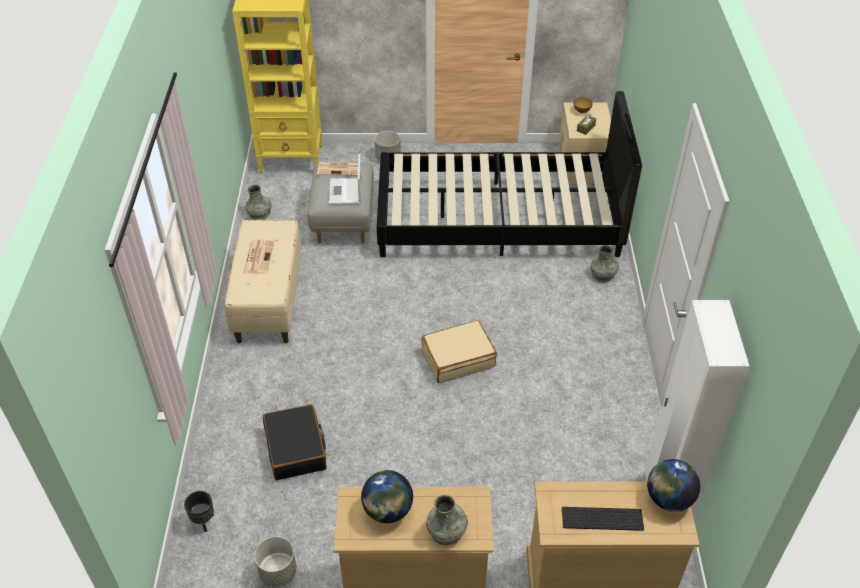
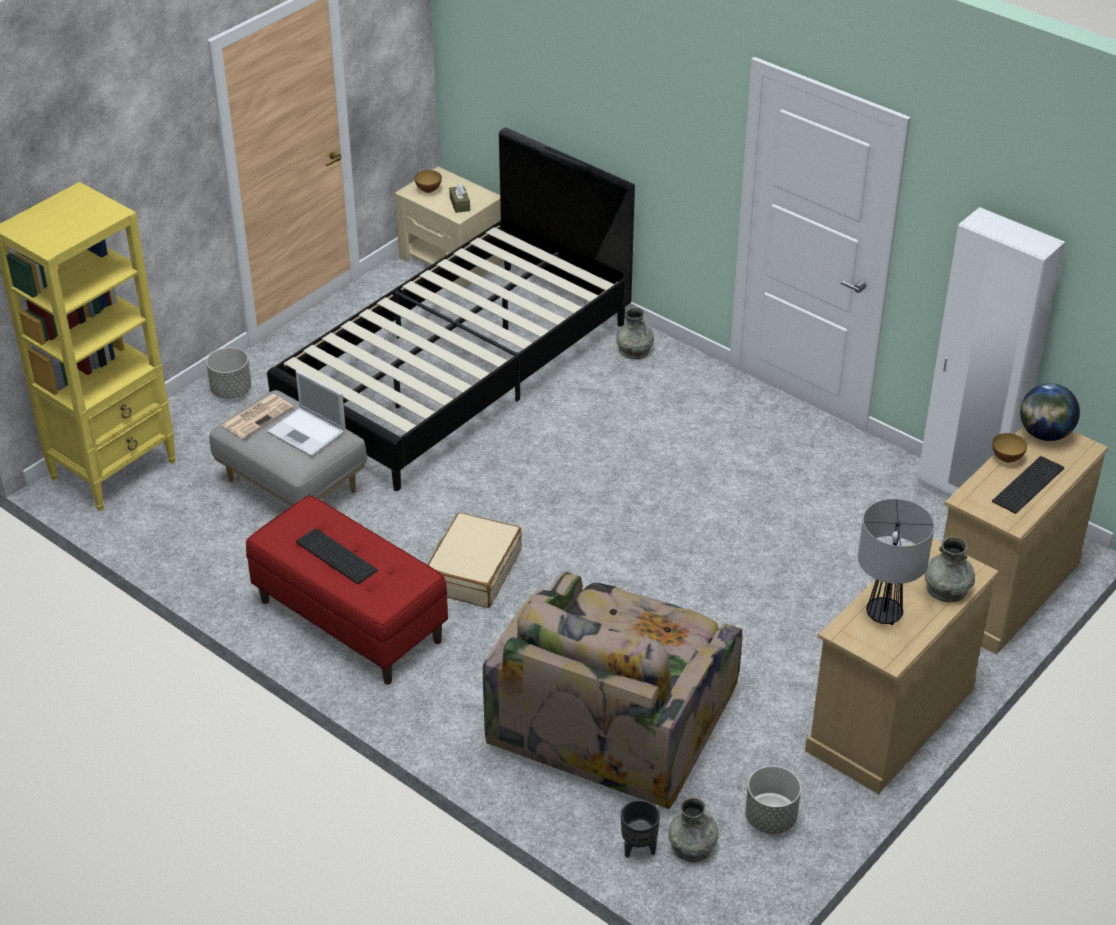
camera: 50 degrees left, 5 degrees down
beige bench [225,220,302,343] -> red bench [246,495,448,685]
newspaper [243,239,274,274] -> keyboard [296,528,378,584]
grey vase [245,185,272,220] -> grey vase moved to [669,797,719,862]
black suitcase [263,404,327,480] -> armchair [483,571,743,809]
globe [361,470,413,523] -> table lamp [858,499,934,625]
beige suitcase [421,320,497,383] -> beige suitcase moved to [428,513,522,608]
none -> bowl [992,433,1027,463]

